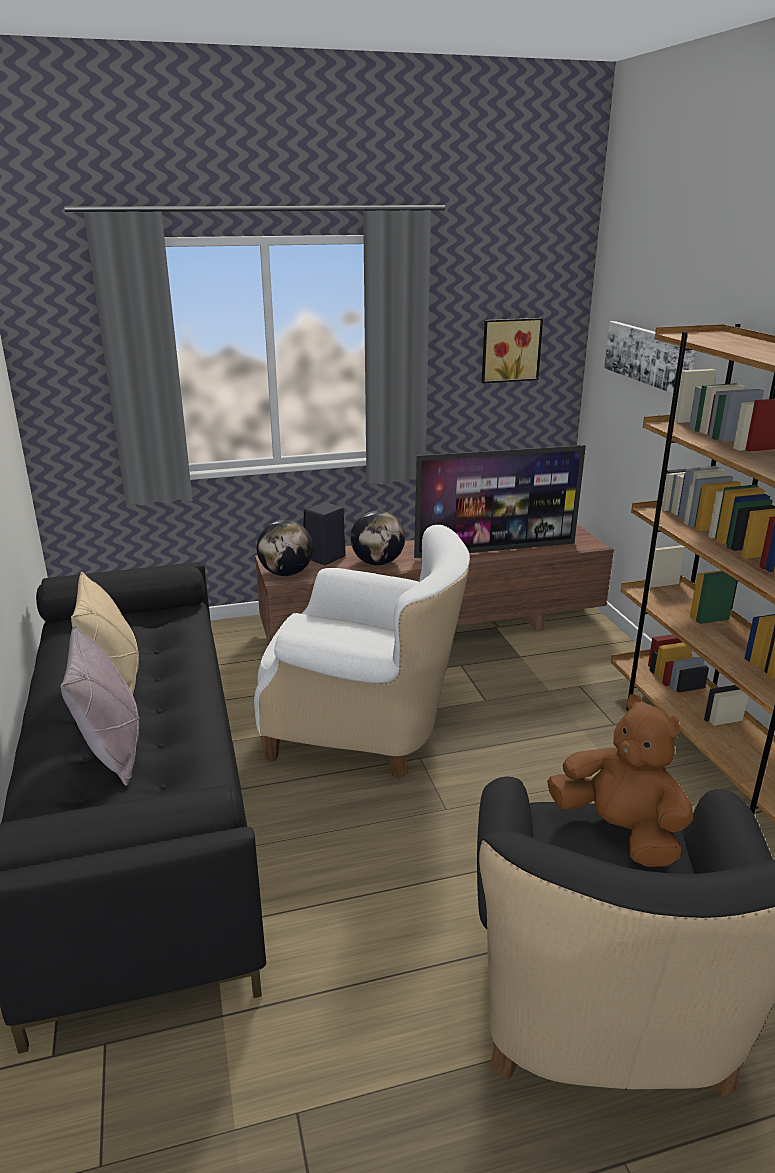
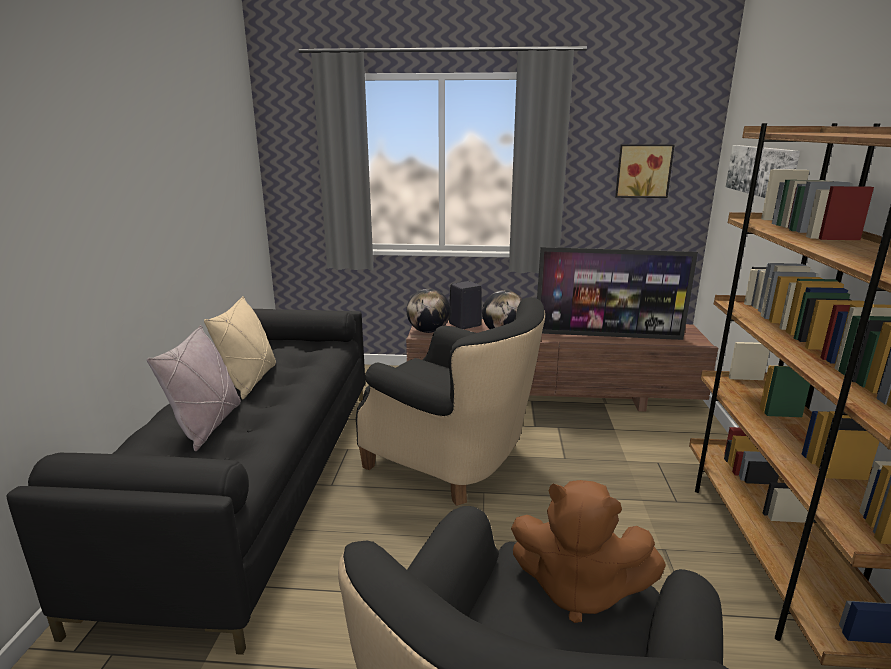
camera: 20 degrees right, 5 degrees down
white armchair [254,525,470,780] -> black armchair [356,297,545,506]
brown plush toy [547,694,693,867] -> brown plush toy turned 135 degrees clockwise [511,480,666,623]

